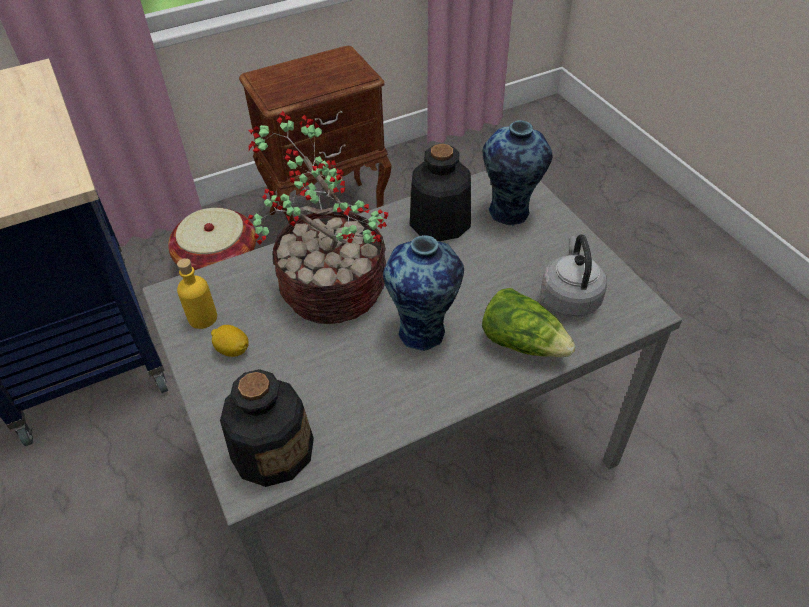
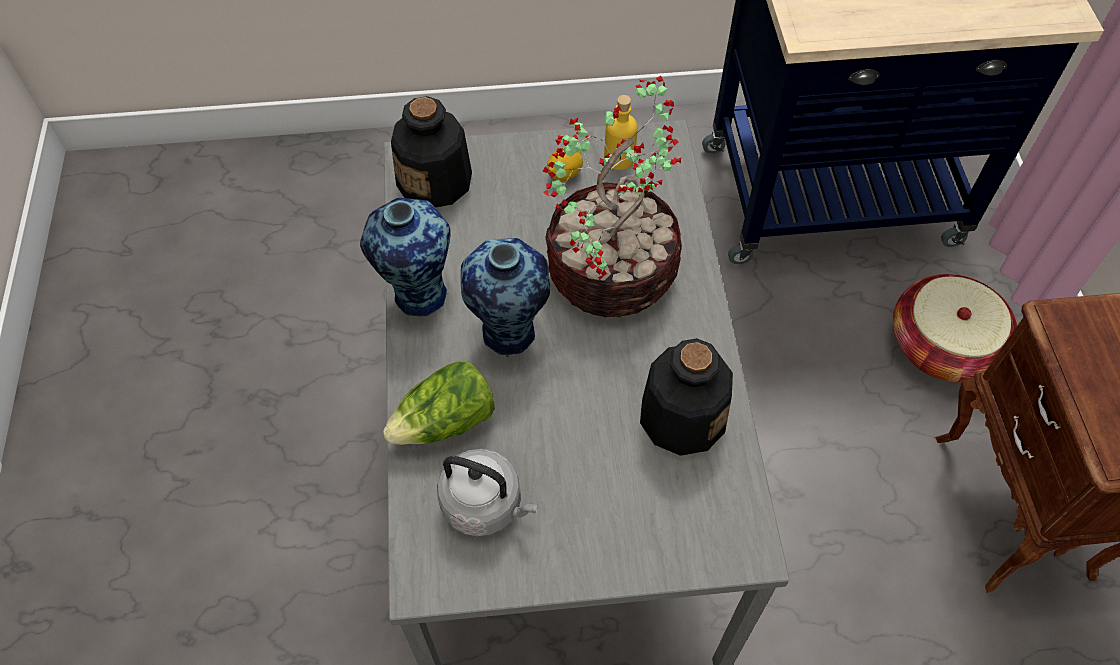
camera: 110 degrees right, 10 degrees up
vase [483,120,552,226] -> vase moved to [360,198,451,316]

